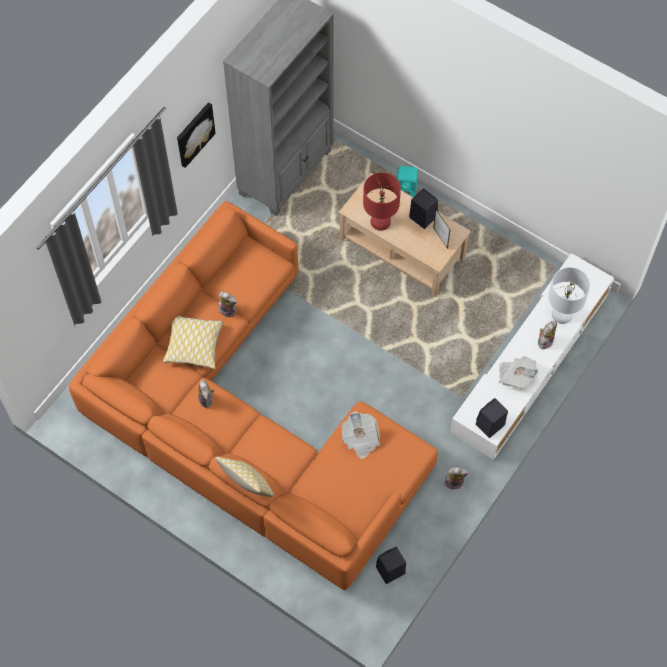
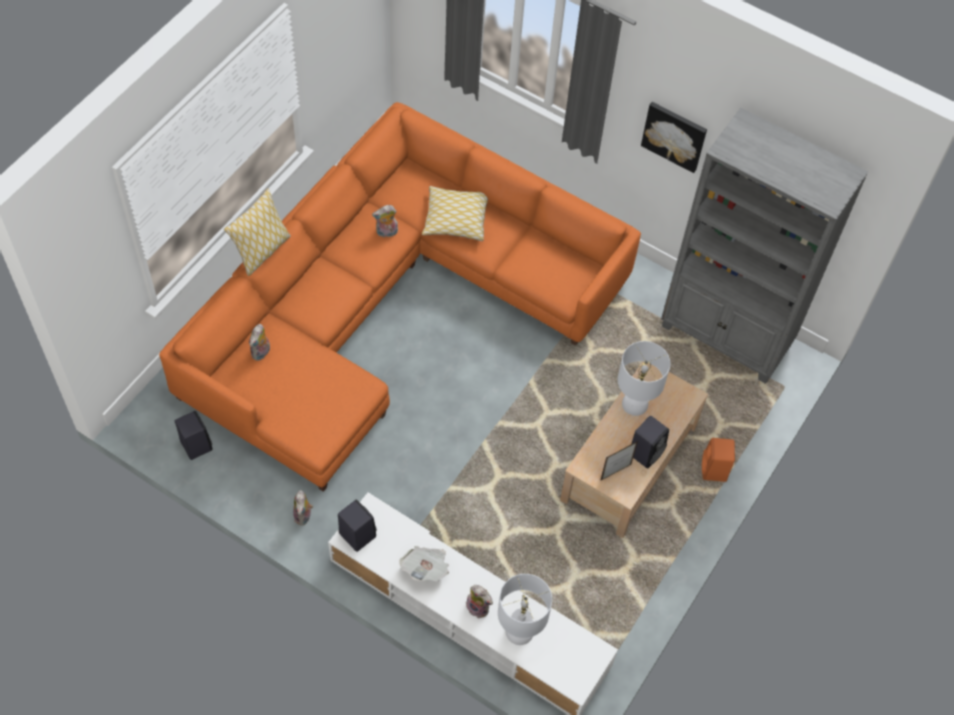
camera: 85 degrees right, 5 degrees down
plush toy [218,292,237,318] -> plush toy moved to [249,324,270,361]
newspaper [342,411,380,459] -> none
red table lamp [363,172,401,231] -> white table lamp [617,341,670,416]
turquoise speaker [397,166,417,197] -> orange speaker [702,438,735,482]

